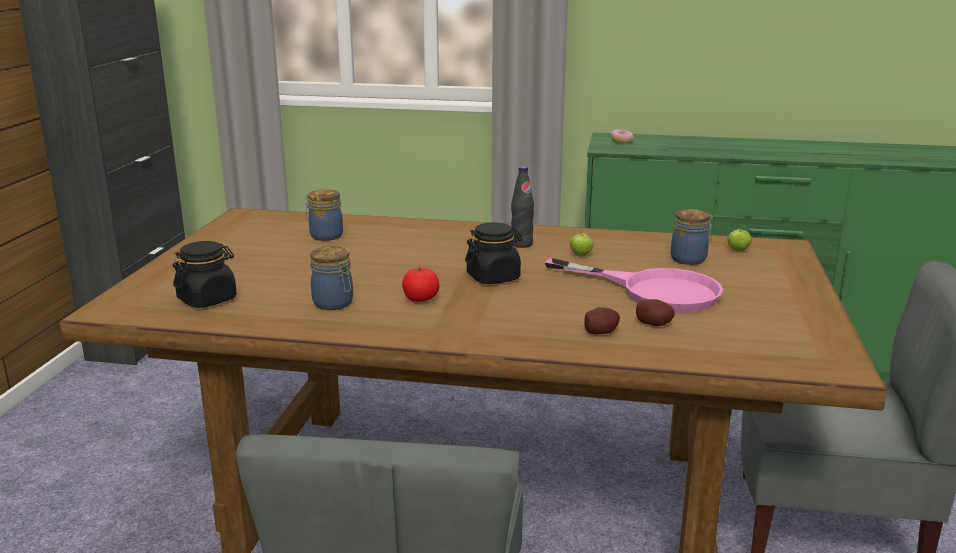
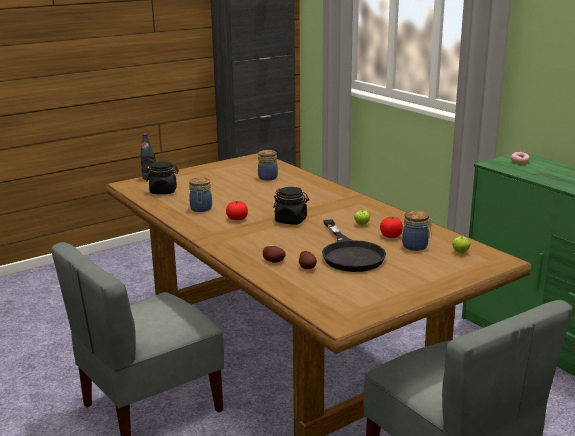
camera: 45 degrees right, 0 degrees up
black bottle [511,166,534,248] -> black bottle moved to [140,133,154,180]
pink frying pan [544,258,723,313] -> black frying pan [322,220,386,272]
none -> tomato [380,217,403,238]

